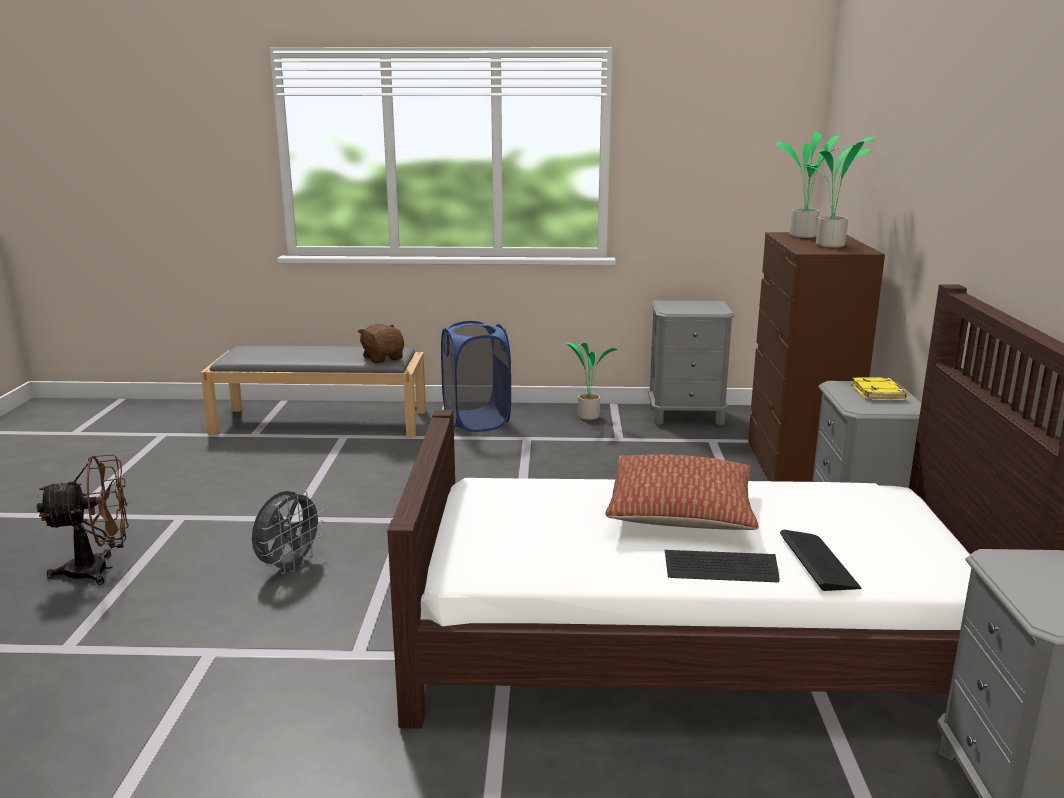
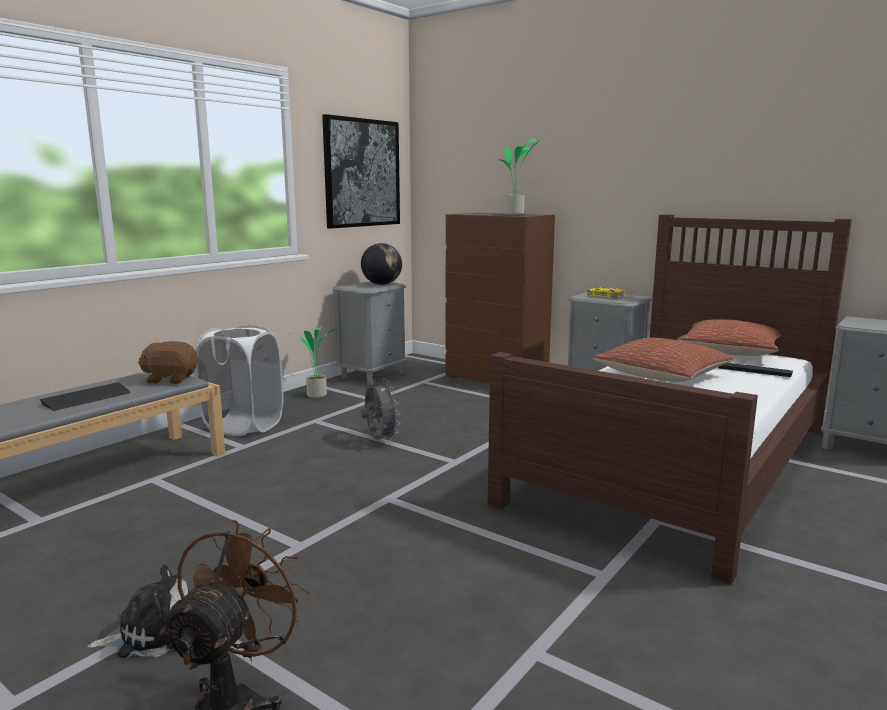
camera: 55 degrees left, 5 degrees down
grey fan [252,489,324,574] -> grey fan moved to [361,379,400,442]
blue laundry basket [441,321,511,432] -> white laundry basket [195,325,284,436]
keyboard [665,550,780,582] -> keyboard moved to [40,382,130,411]
potted plant [776,132,848,238] -> none
none -> plush toy [87,565,189,658]
none -> picture [322,114,400,229]
none -> globe [361,243,402,285]
none -> pillow [677,319,781,356]

